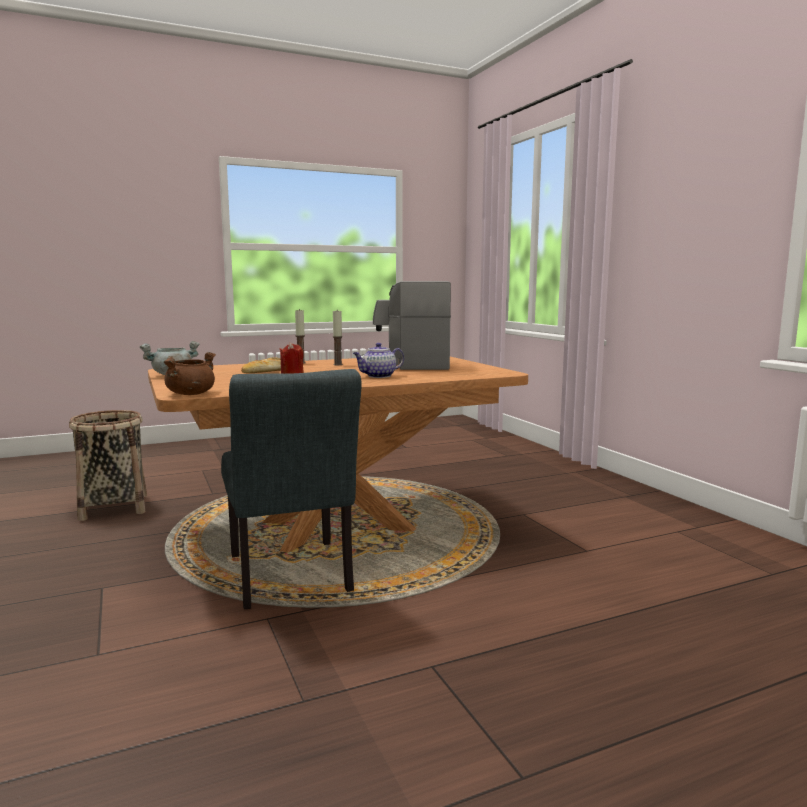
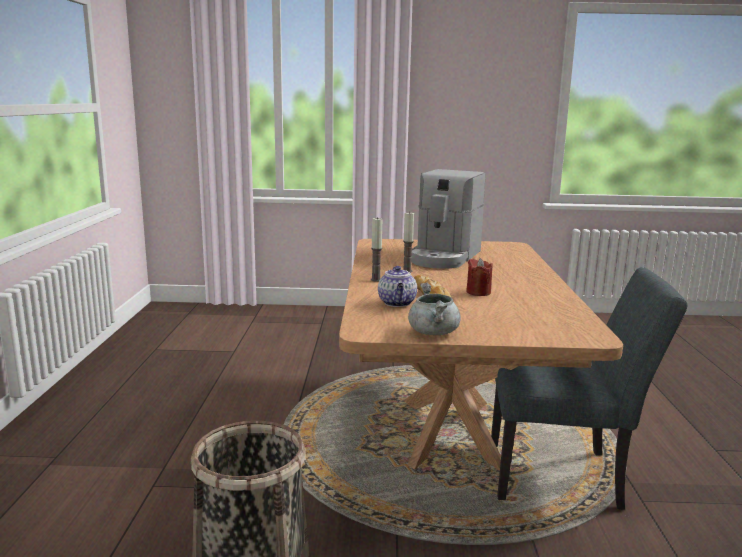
camera: 65 degrees left, 5 degrees up
brown cooking pot [164,352,216,395] -> none
teapot [353,343,404,378] -> teapot moved to [378,266,417,307]

